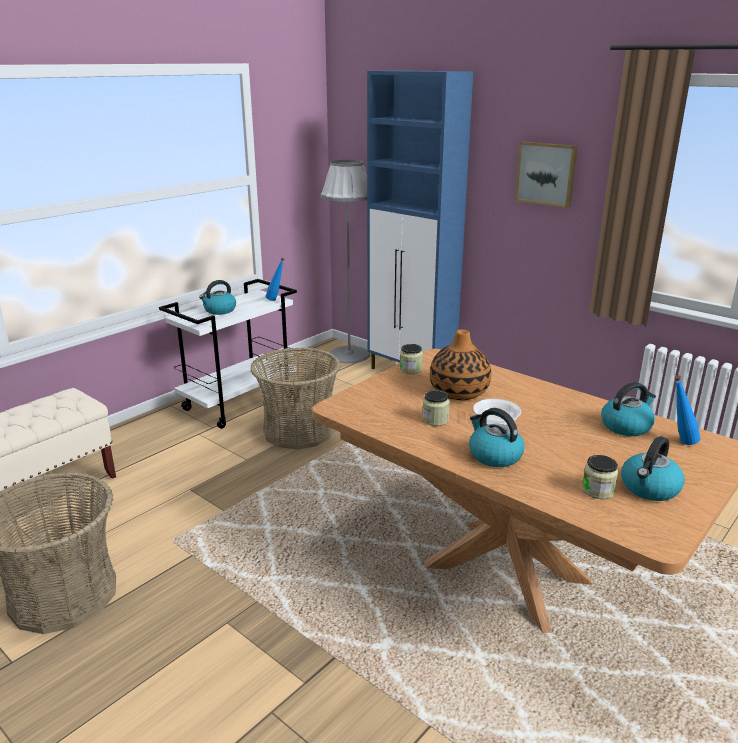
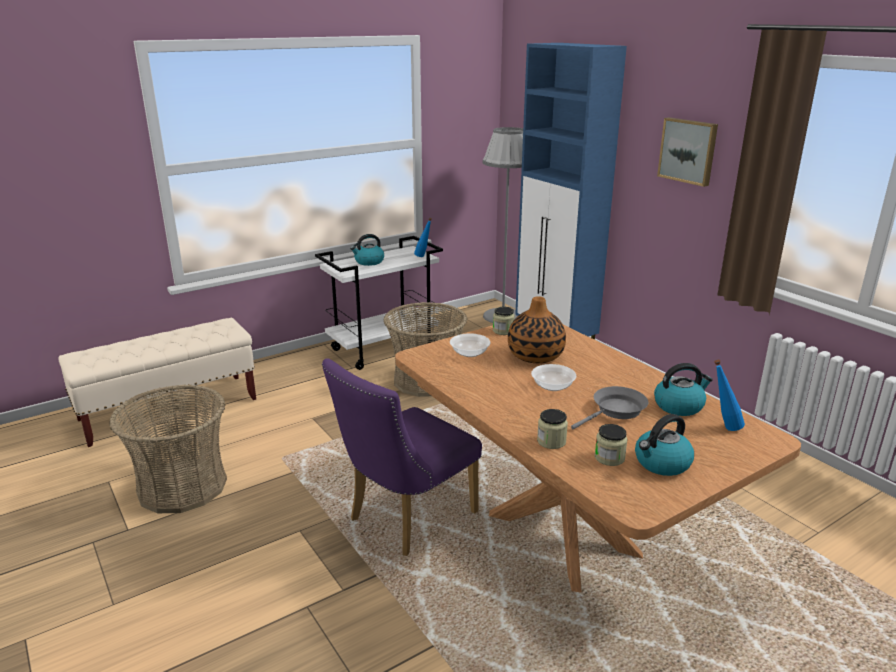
camera: 15 degrees right, 0 degrees up
jar [422,390,450,426] -> jar moved to [537,409,568,449]
kettle [469,408,524,467] -> none
none -> purple chair [322,358,482,556]
none -> bowl [450,333,490,357]
none -> grey frying pan [571,386,648,429]

